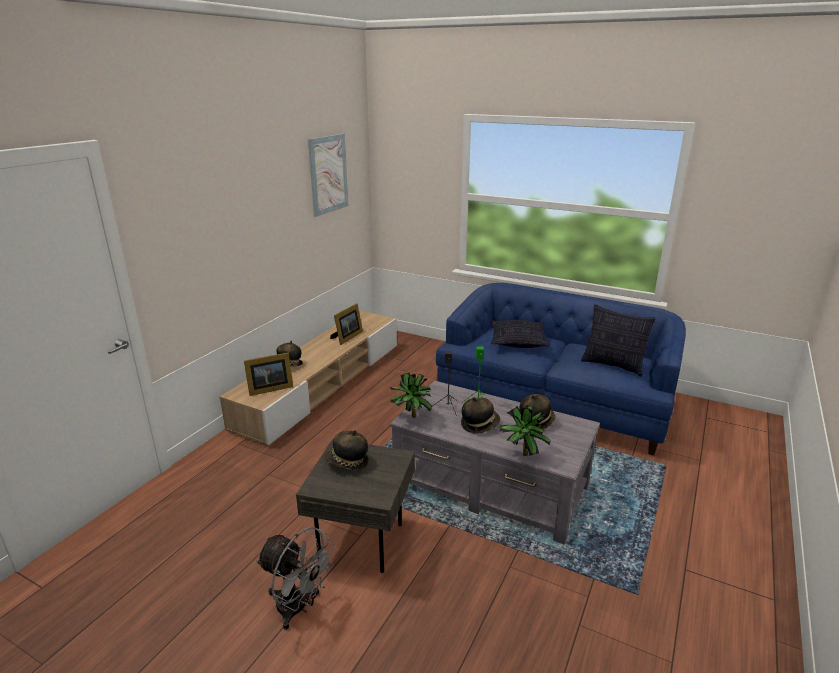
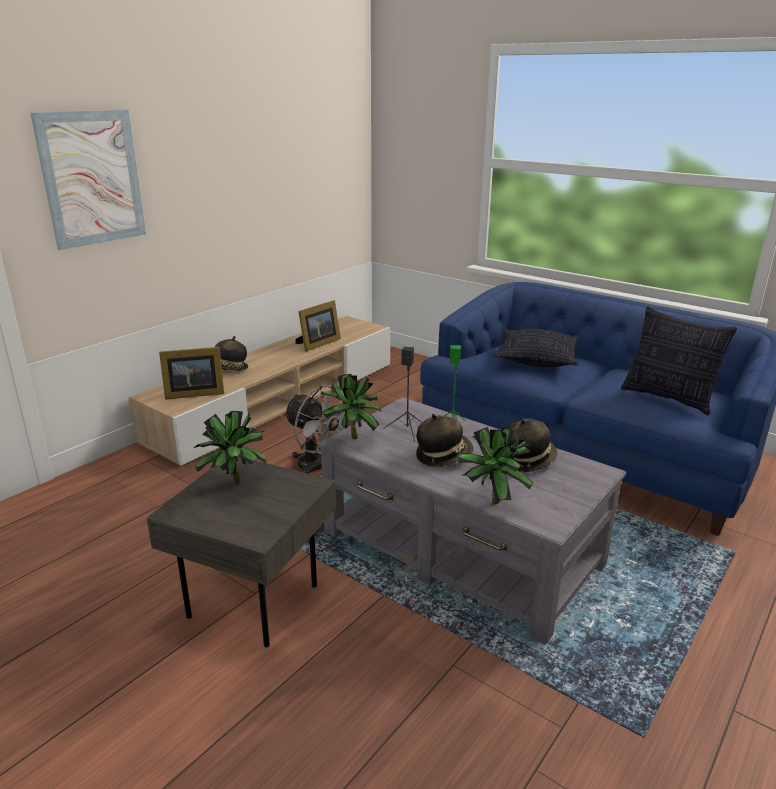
camera: 10 degrees right, 0 degrees up
grey fan [256,527,336,630] -> grey fan moved to [283,385,346,474]
picture [308,134,348,217] -> picture moved to [30,110,146,250]
hat [324,430,368,470] -> potted plant [194,411,266,484]

